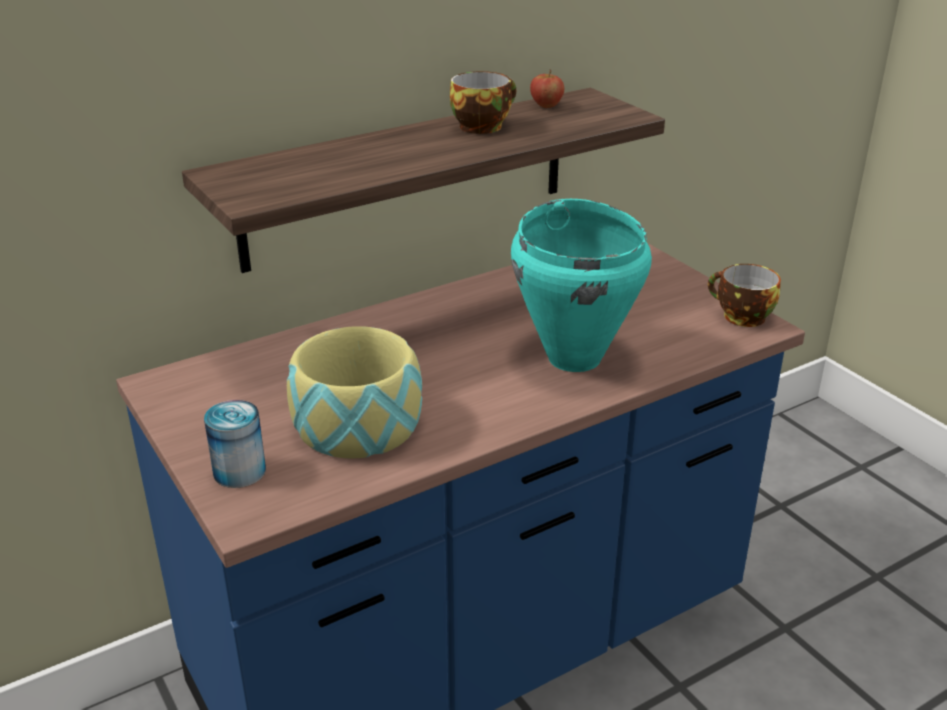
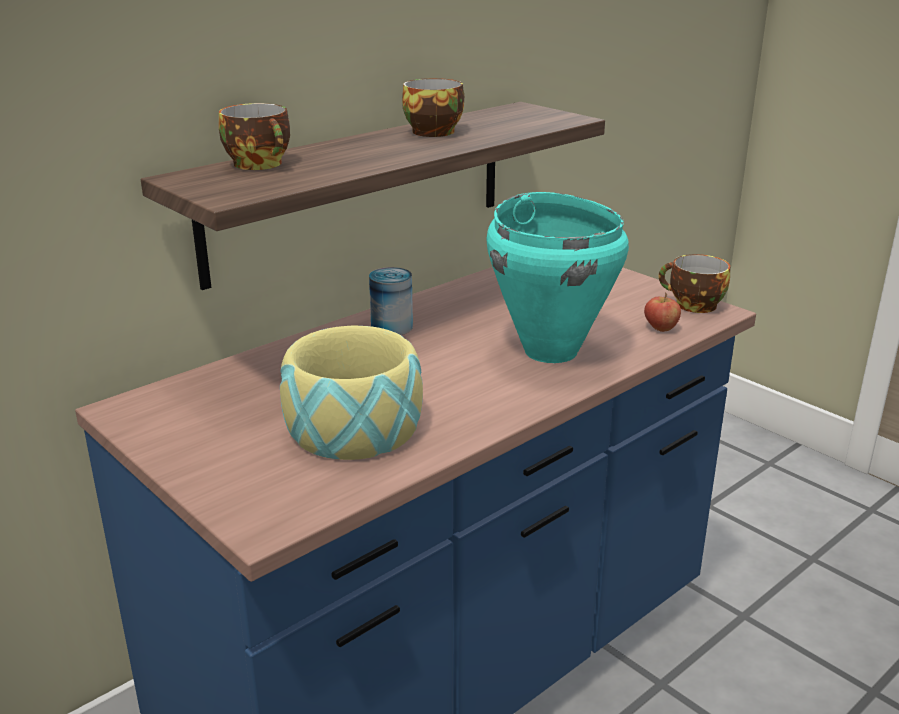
camera: 10 degrees left, 5 degrees down
can [204,400,266,488] -> can moved to [369,267,413,335]
apple [530,69,564,108] -> apple moved to [644,293,681,332]
none -> cup [219,103,290,170]

